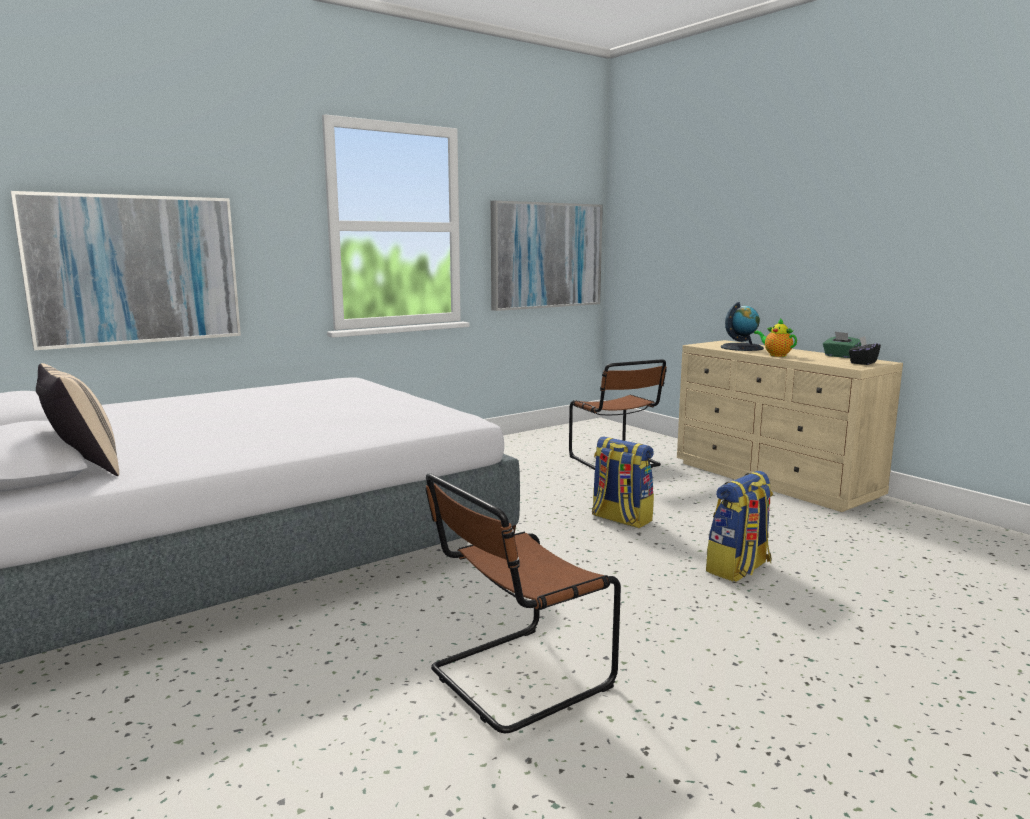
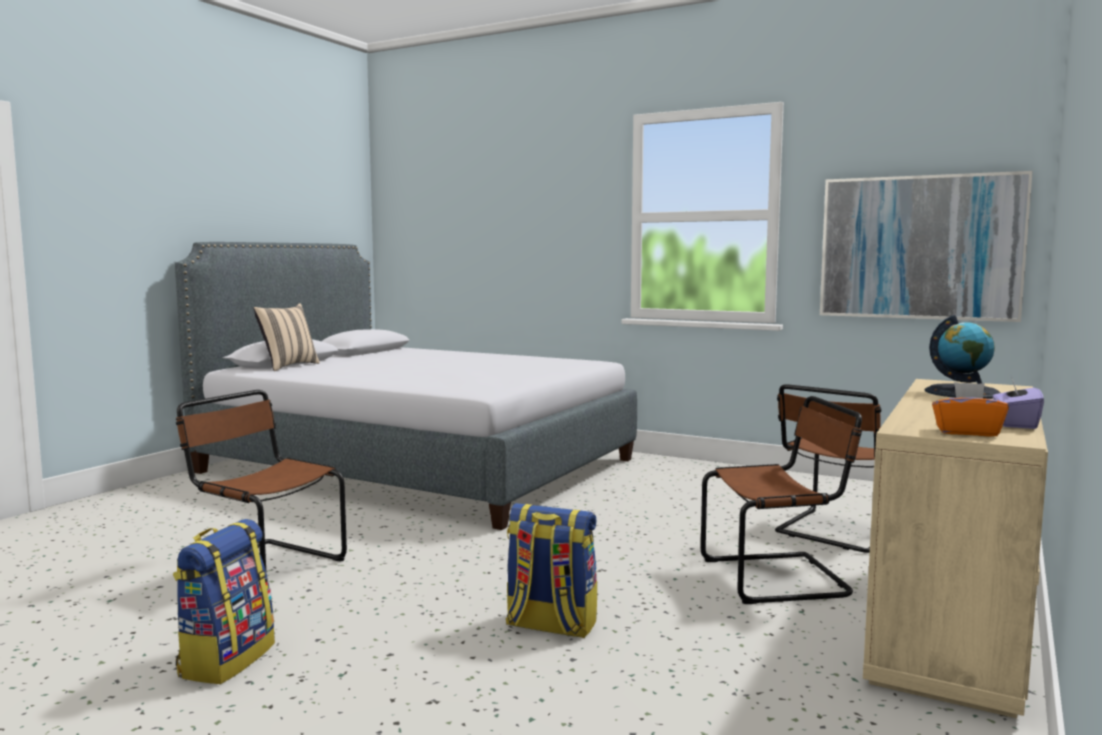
camera: 65 degrees right, 5 degrees down
picture [10,191,241,350] -> none
backpack [592,436,654,528] -> backpack moved to [173,519,275,684]
teapot [754,318,797,357] -> none
green tissue box [823,332,861,358] -> purple tissue box [993,377,1044,429]
black tissue box [849,336,881,365] -> orange tissue box [932,382,1009,436]
none -> brown chair [701,396,862,604]

